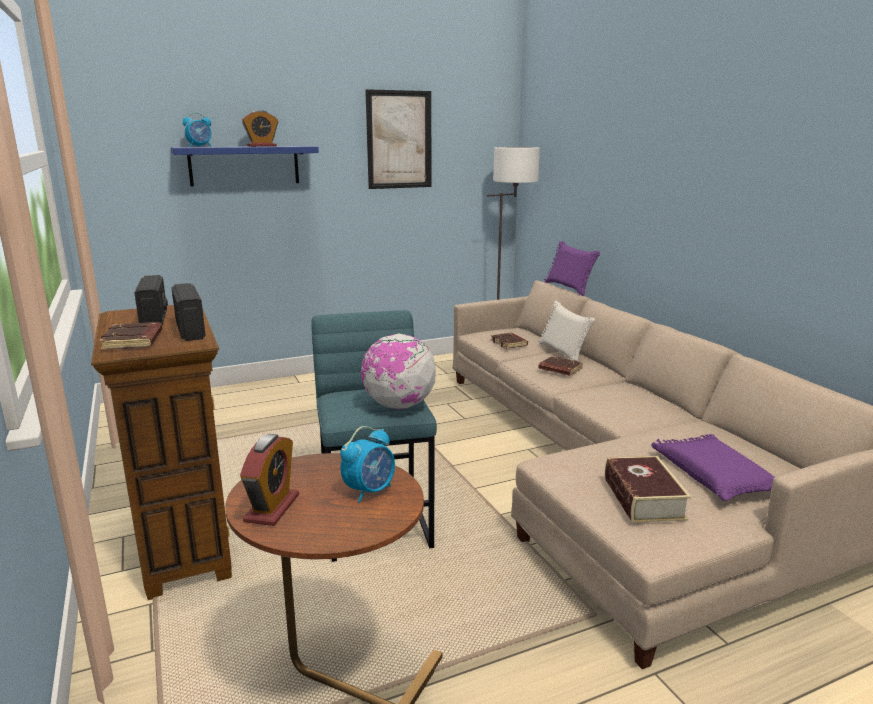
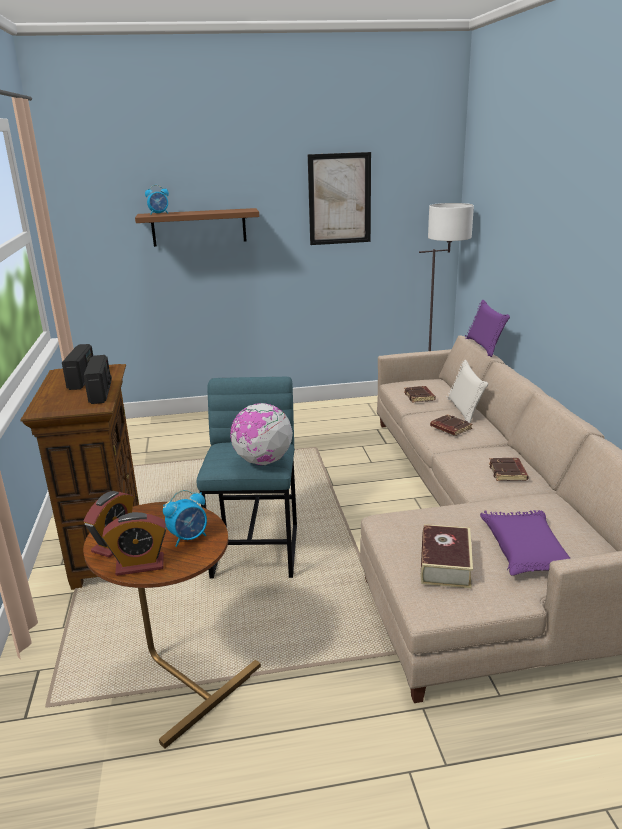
camera: 15 degrees right, 5 degrees up
brown book [99,322,162,350] -> brown book moved to [489,458,529,481]
blue shelf [171,146,319,186] -> brown shelf [135,208,259,247]
alarm clock [242,110,278,147] -> alarm clock moved to [102,512,166,576]

